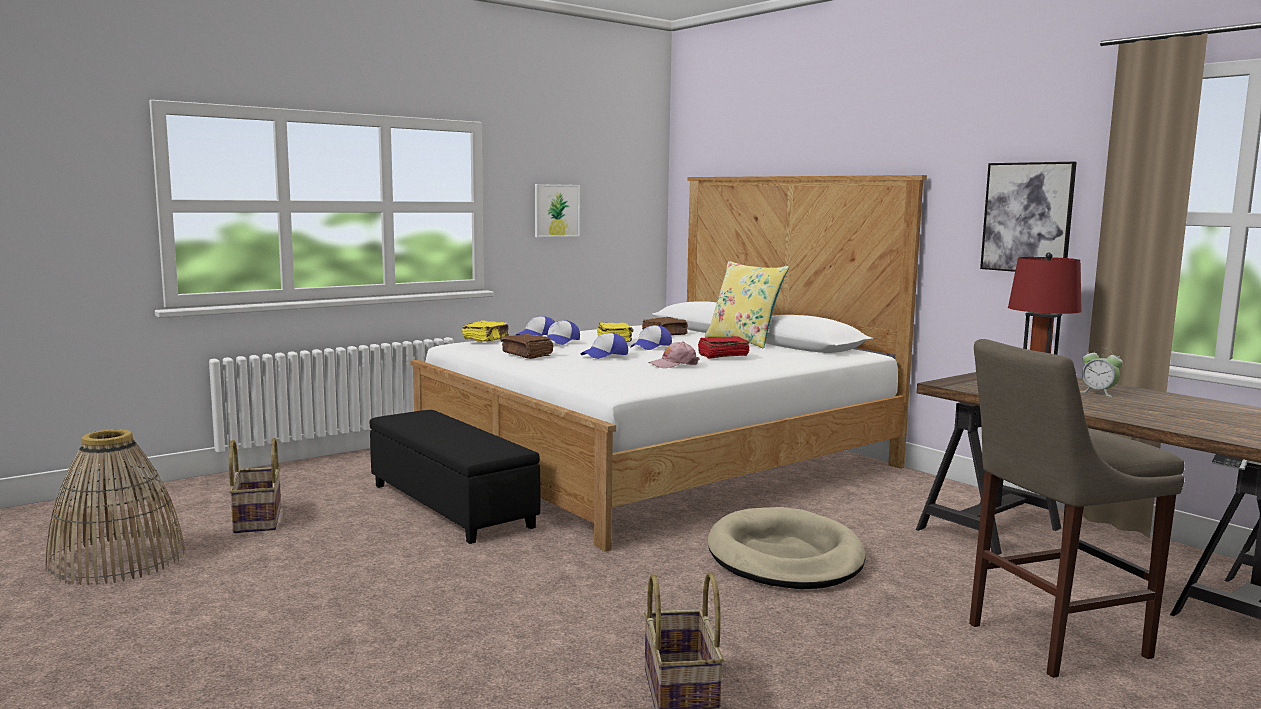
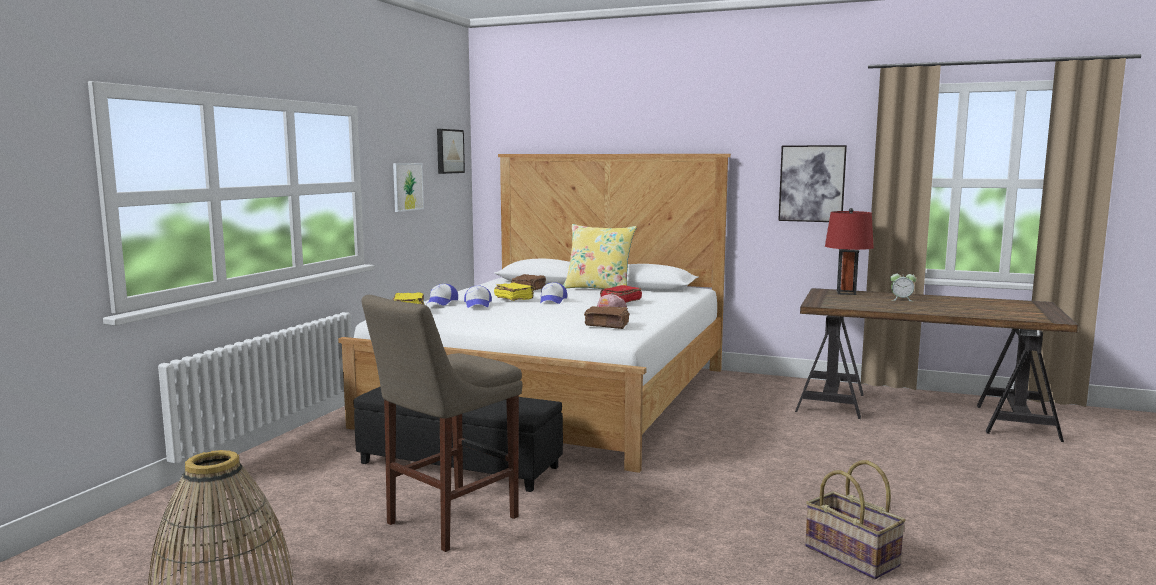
camera: 30 degrees left, 0 degrees up
basket [229,437,281,533] -> none
brown book [500,334,554,359] -> brown book moved to [584,306,630,329]
cap [581,333,628,359] -> none
beige dog bed [708,507,866,589] -> none
beige stool [969,339,1184,678] -> beige stool moved to [361,295,523,552]
none -> picture [437,129,465,174]

